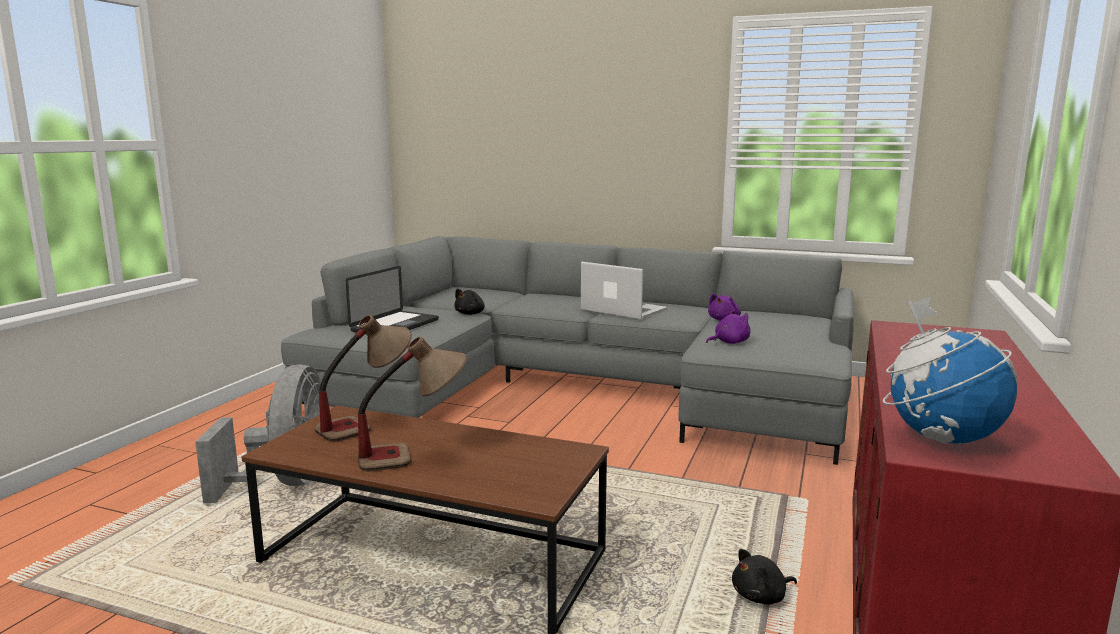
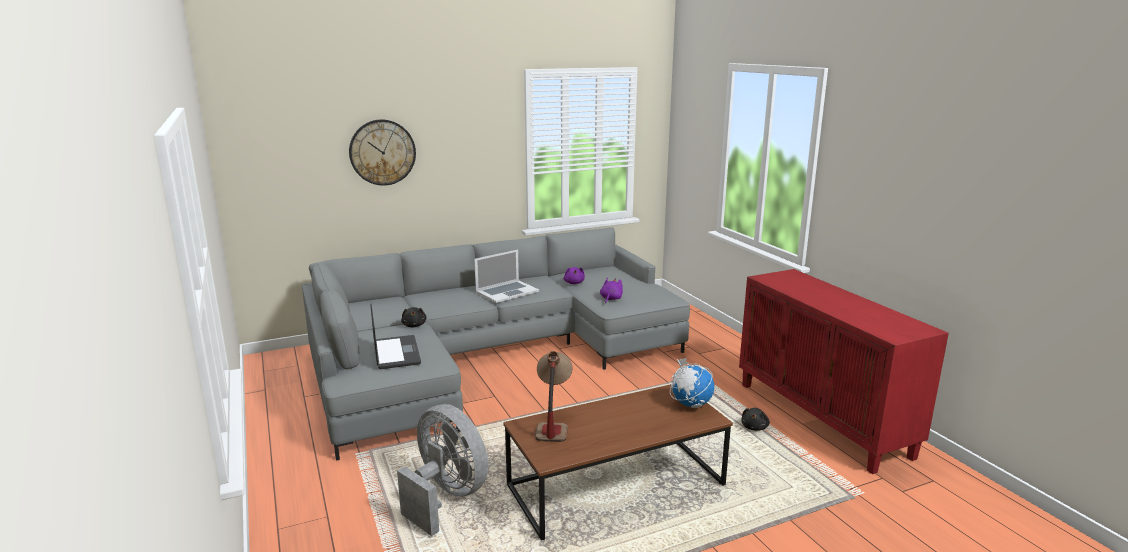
camera: 45 degrees left, 5 degrees up
table lamp [358,337,467,471] -> none
laptop [581,262,667,319] -> laptop turned 150 degrees clockwise [474,250,539,303]
globe [883,296,1018,446] -> globe moved to [670,358,714,408]
none -> wall clock [349,119,416,186]

